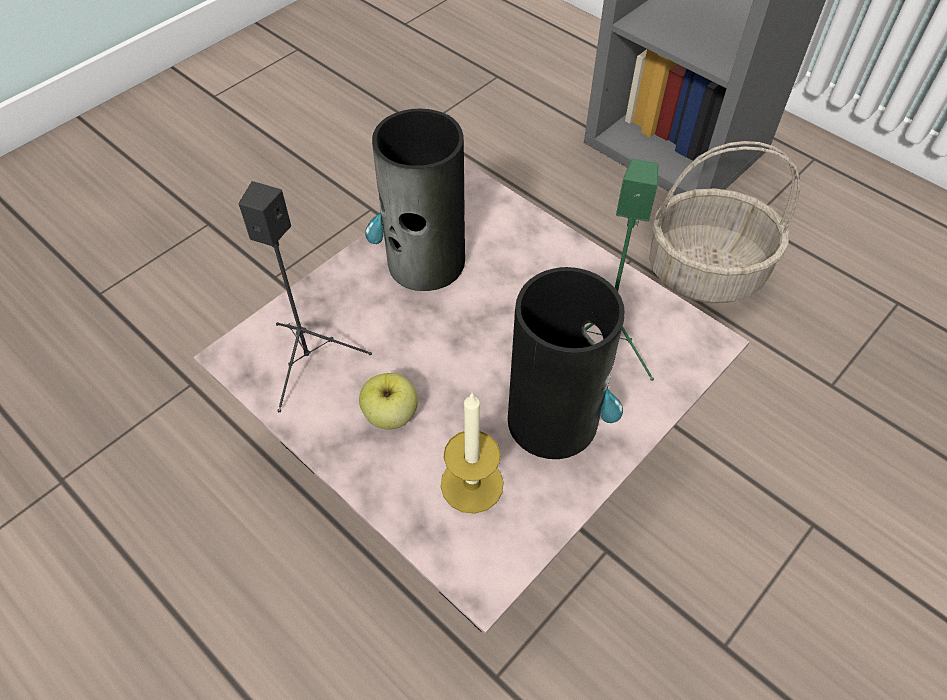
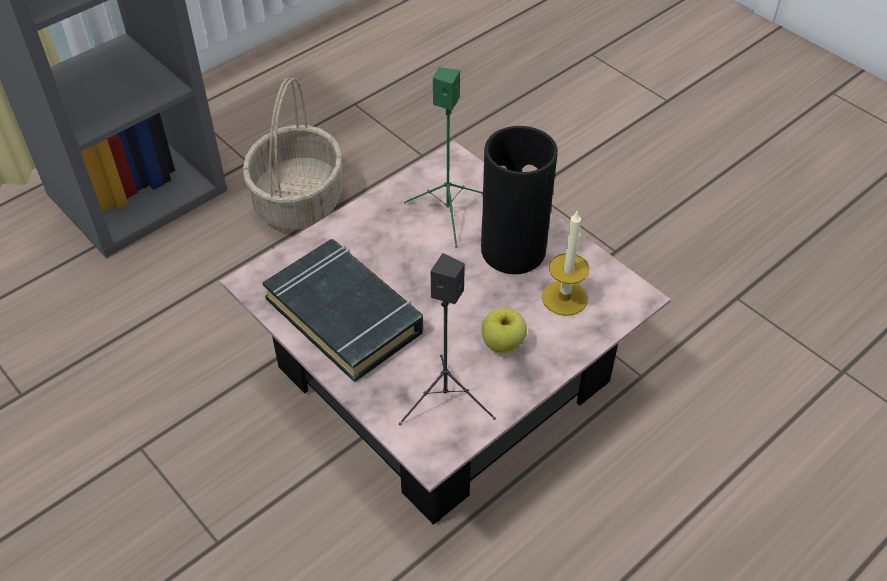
camera: 85 degrees left, 5 degrees down
vase [365,109,465,291] -> black book [262,239,423,382]

